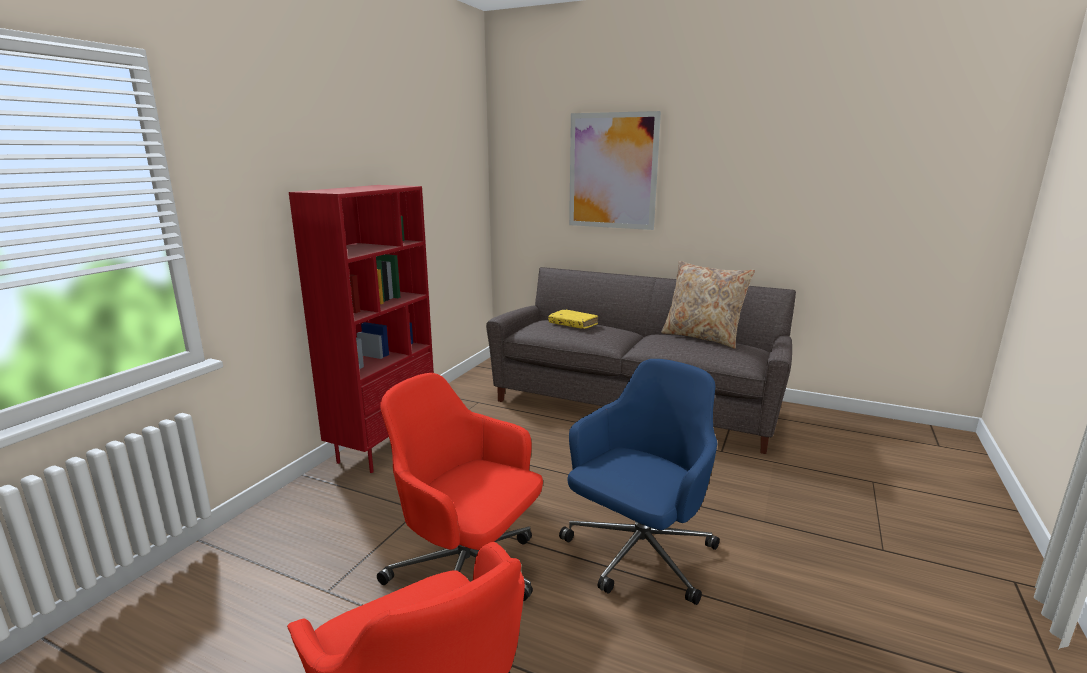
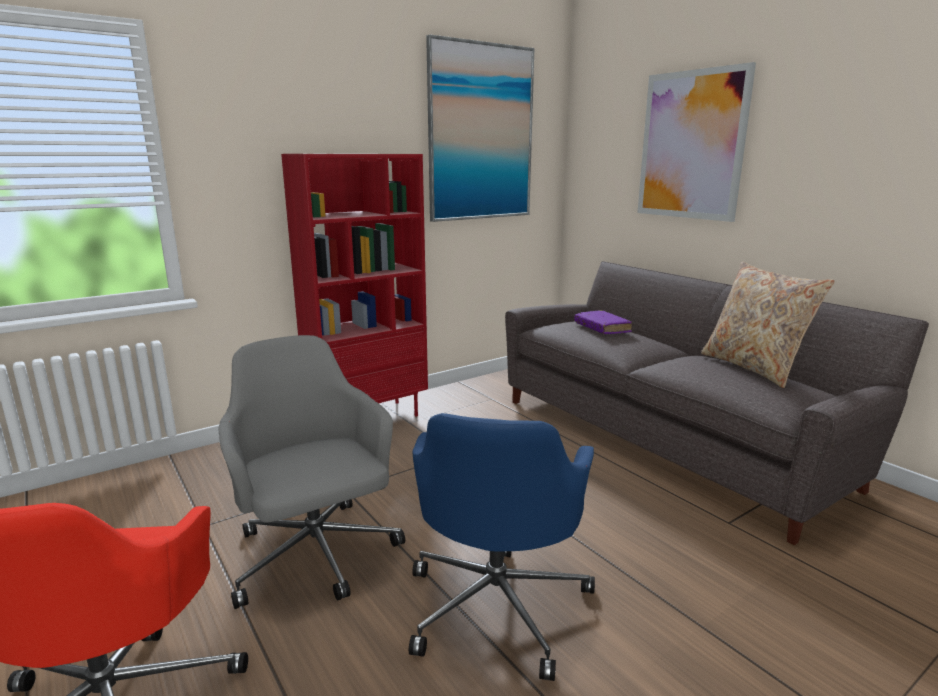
camera: 30 degrees right, 0 degrees up
red office chair [377,373,543,601] -> grey office chair [219,335,405,609]
yellow book [548,309,598,329] -> purple book [574,310,632,334]
blue office chair [559,359,720,605] -> blue office chair turned 120 degrees clockwise [409,413,595,681]
none -> picture [426,34,534,222]

